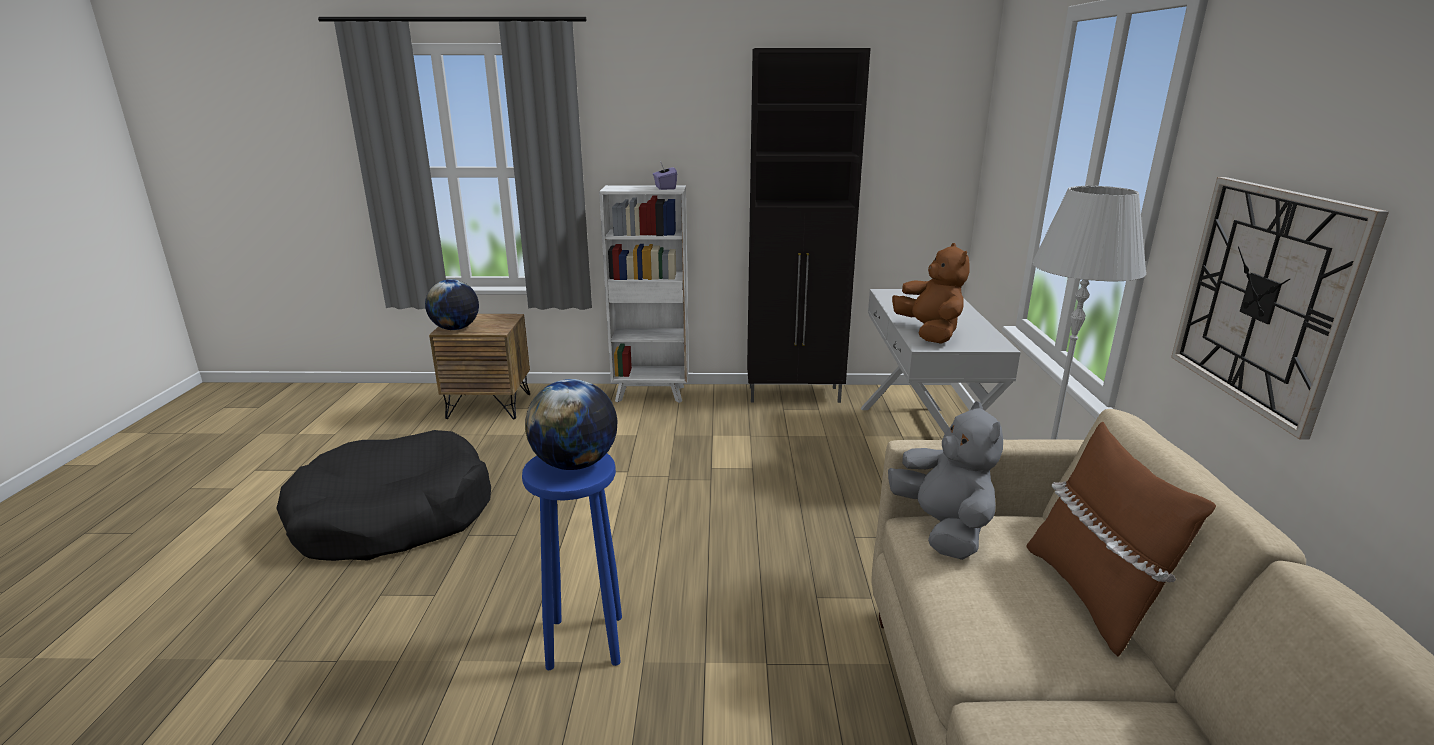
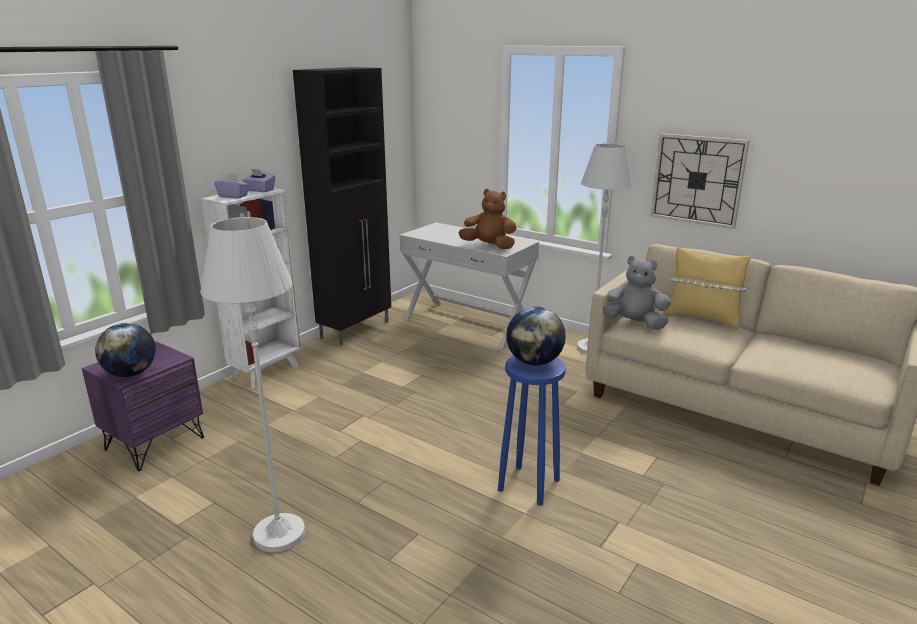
camera: 55 degrees left, 0 degrees up
black dog bed [276,430,491,561] -> white floor lamp [200,217,305,552]
brown nightstand [429,314,530,419] -> purple nightstand [82,341,204,471]
brown pillow [1026,422,1216,657] -> yellow pillow [663,246,751,329]
none -> purple tissue box [214,173,249,198]

